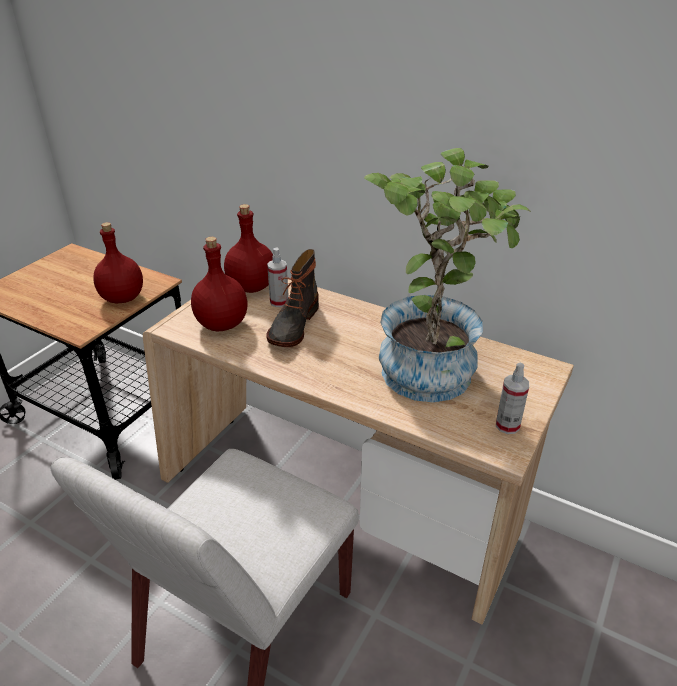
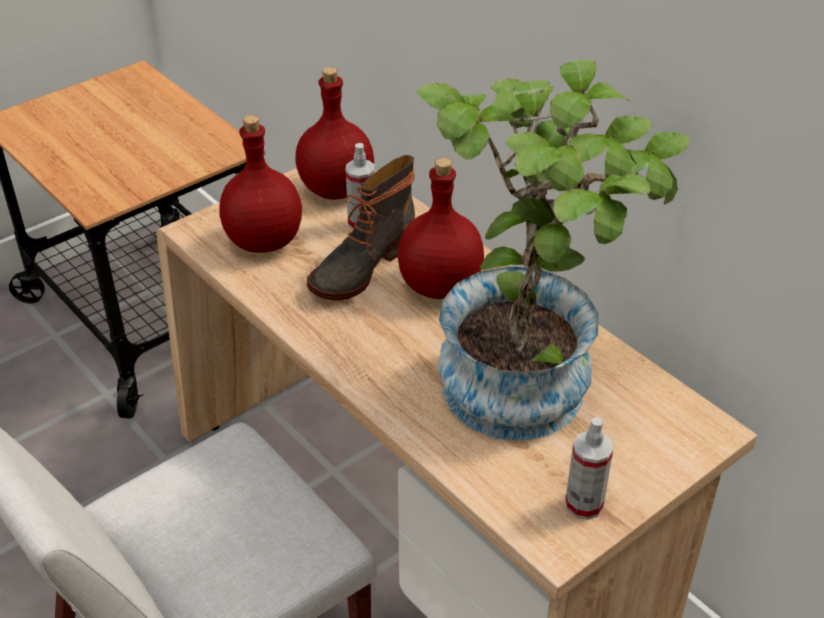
camera: 20 degrees right, 5 degrees up
red bottle [93,222,143,303] -> red bottle moved to [398,158,484,299]

